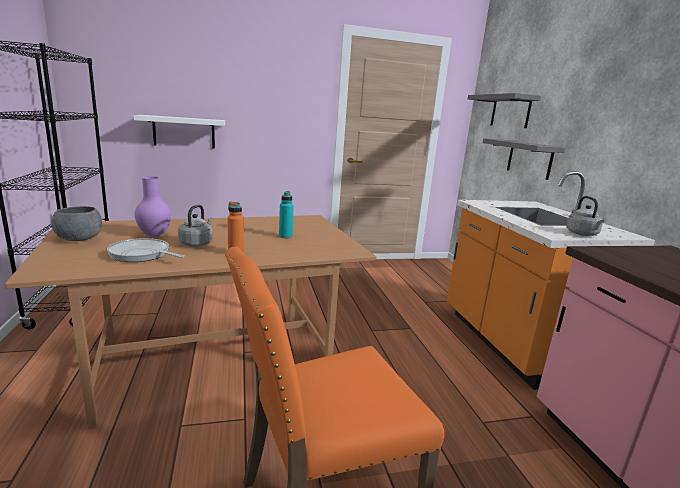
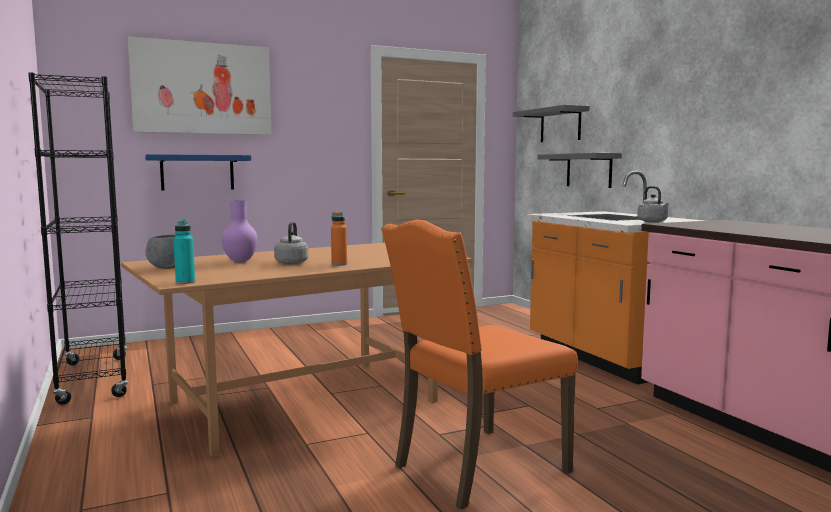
camera: 10 degrees left, 10 degrees down
frying pan [107,238,185,262] -> none
white shelf [134,115,225,149] -> blue shelf [145,154,251,190]
turquoise bottle [279,191,294,238] -> turquoise bottle moved to [173,220,195,284]
none -> picture [128,37,271,135]

